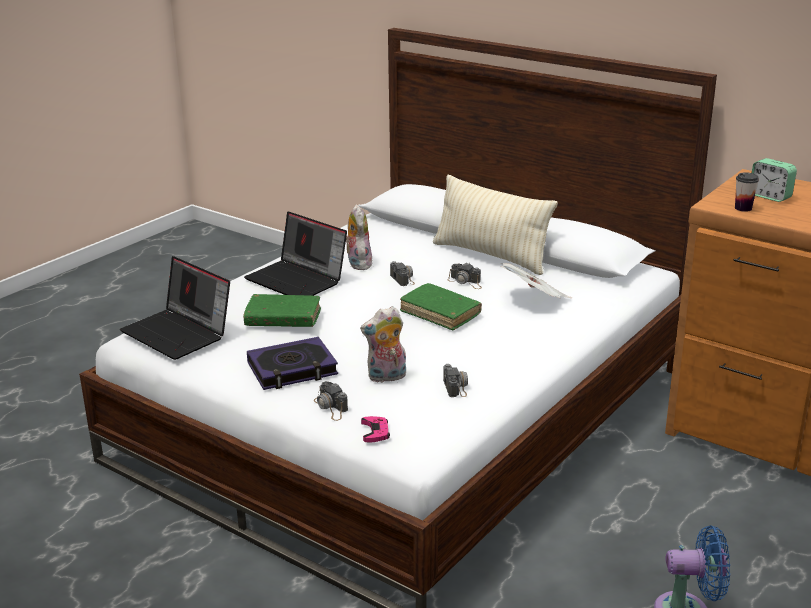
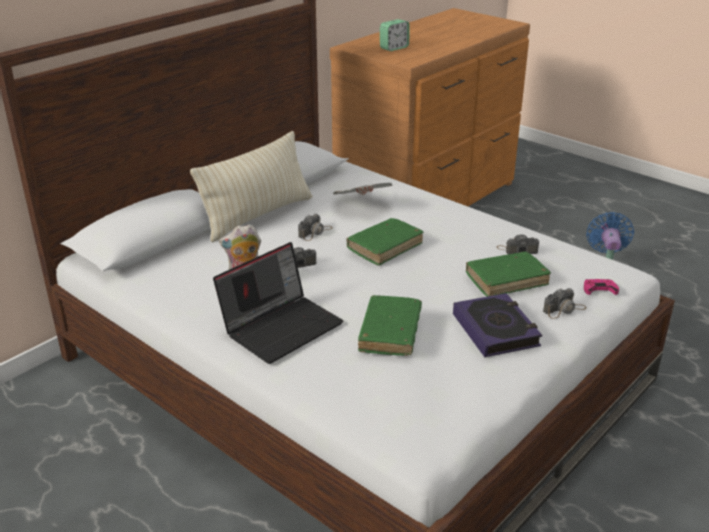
camera: 85 degrees left, 5 degrees up
laptop [120,256,230,360] -> none
plush toy [360,306,406,383] -> green book [466,252,551,297]
cup [735,172,759,212] -> none

